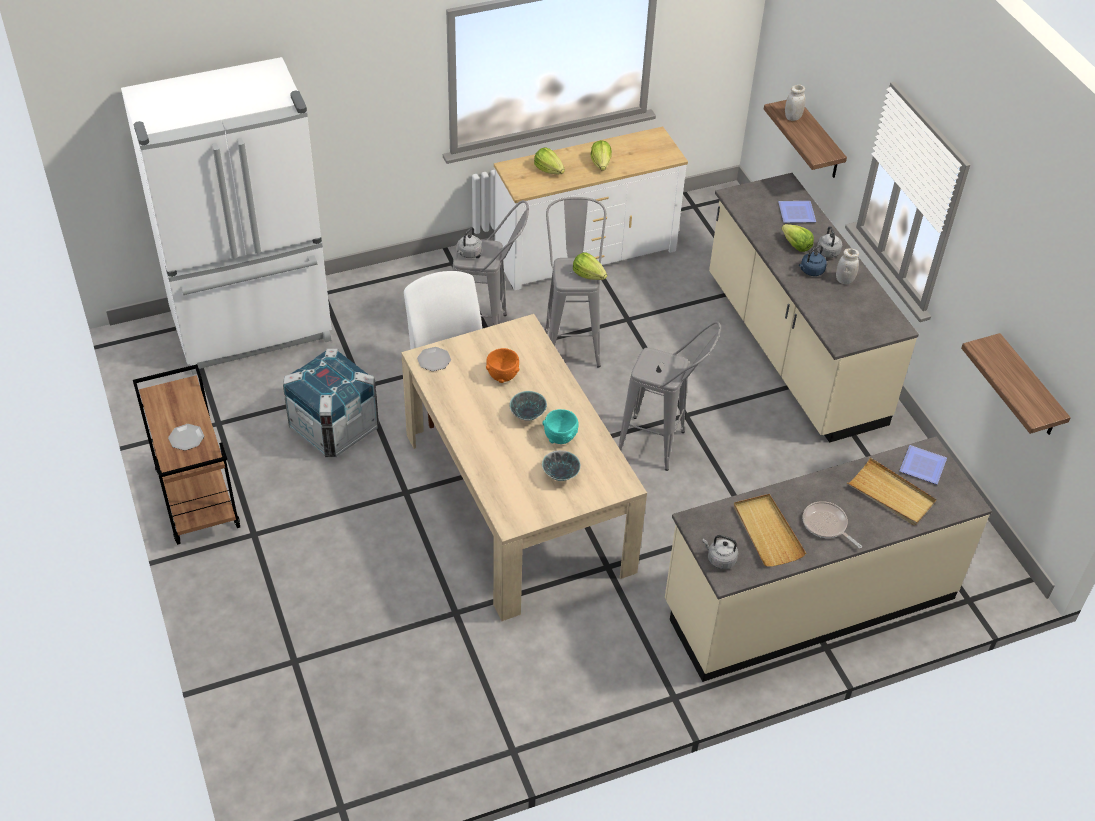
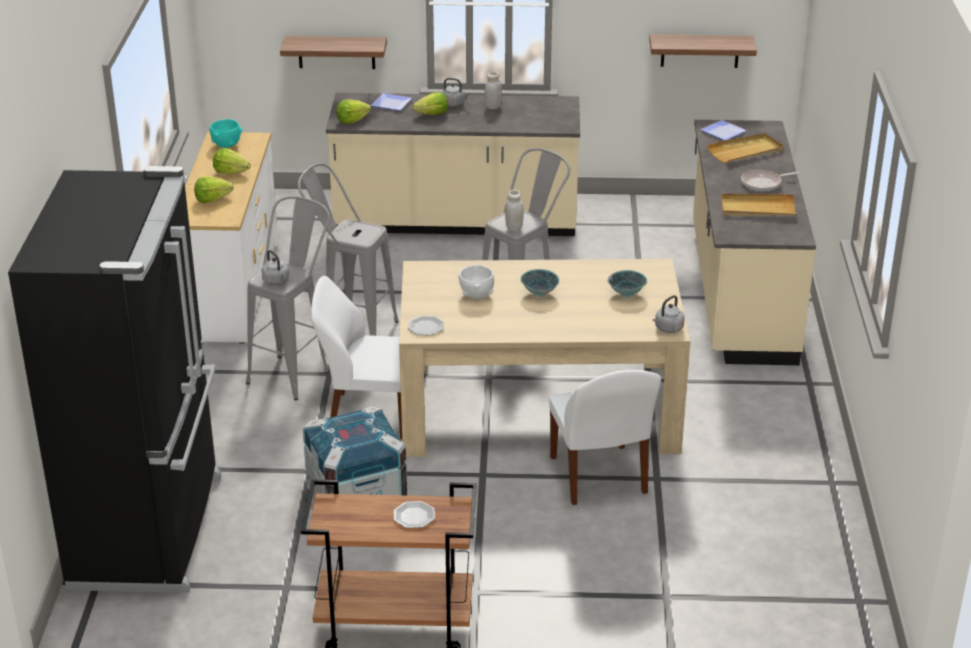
camera: 65 degrees left, 15 degrees down
white fridge [121,57,332,375] -> black fridge [8,166,221,593]
orange bowl [486,348,520,383] -> white bowl [458,265,494,299]
turquoise bowl [543,409,579,444] -> turquoise bowl moved to [210,119,242,148]
lettuce [573,252,607,280] -> lettuce moved to [337,99,371,124]
grey kettle [702,535,738,569] -> grey kettle moved to [653,295,685,333]
white jar [785,85,806,121] -> white jar moved to [505,190,524,231]
blue kettle [799,245,827,276] -> none
none -> white chair [549,370,661,505]

